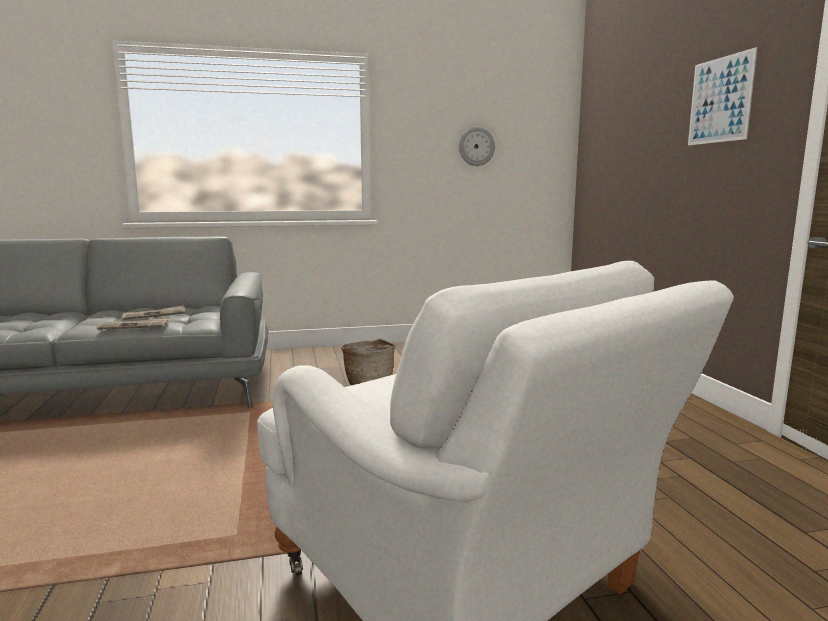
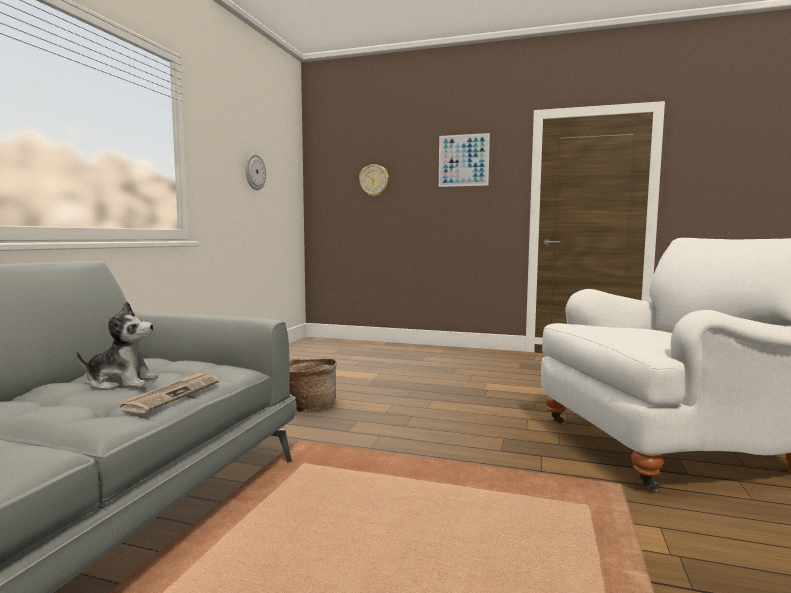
camera: 60 degrees left, 5 degrees down
newspaper [121,305,185,320] -> plush toy [76,302,158,390]
none -> wall clock [359,164,389,196]

